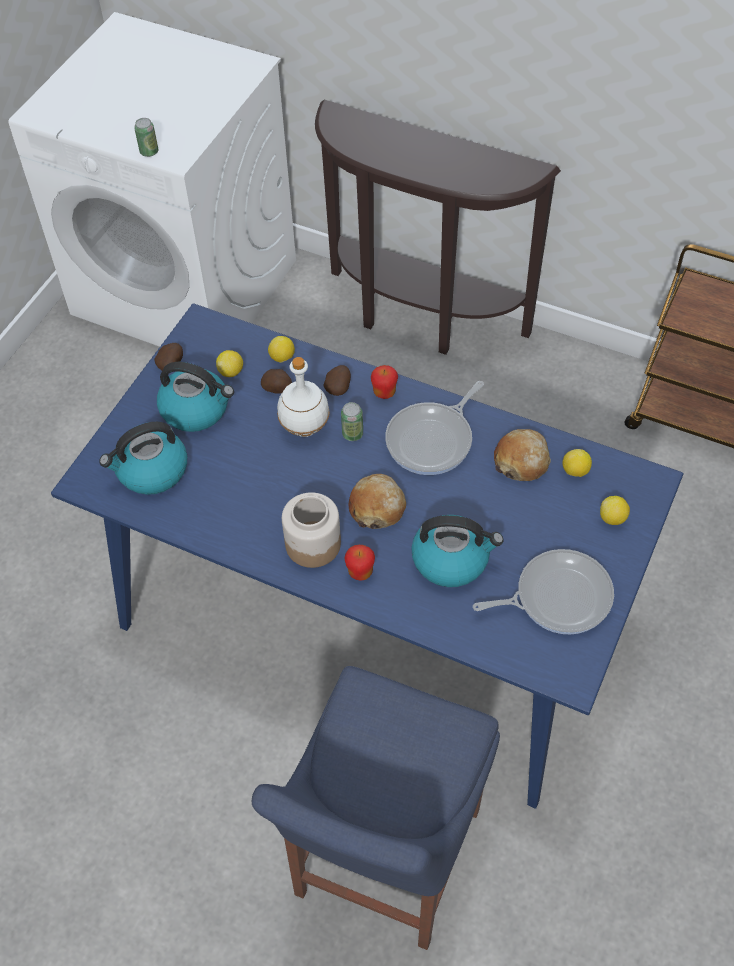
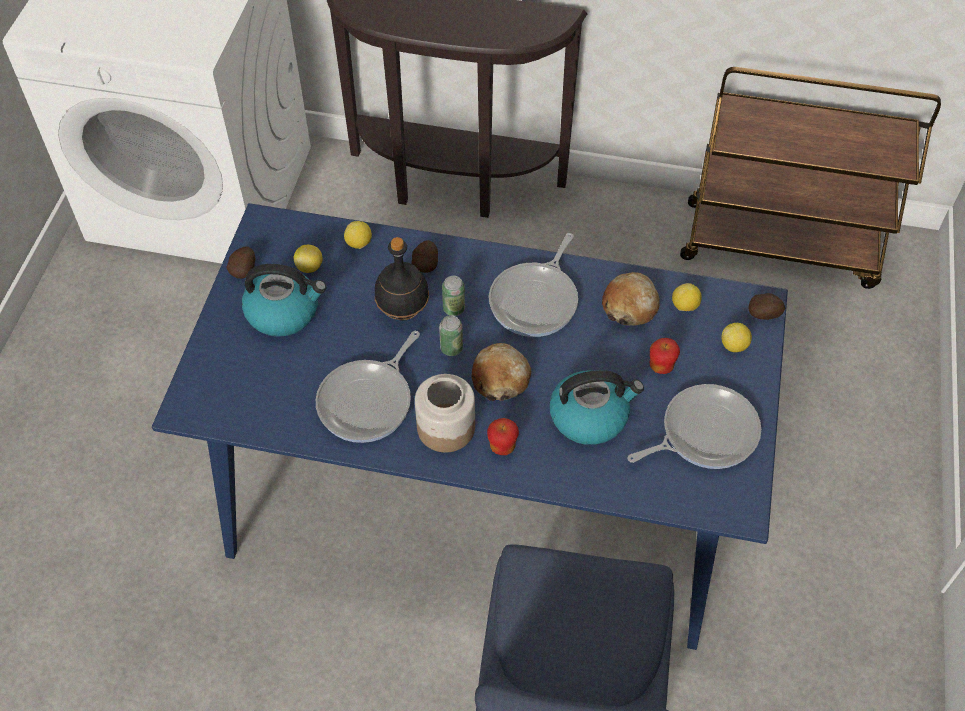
camera: 15 degrees left, 0 degrees up
kettle [99,422,187,495] -> none
can [134,118,158,157] -> can moved to [439,315,463,356]
potato [261,369,292,393] -> potato moved to [748,293,785,320]
white bottle [277,357,330,437] -> black bottle [375,237,429,321]
apple [371,365,398,399] -> apple moved to [650,338,680,374]
none -> frying pan [316,331,420,443]

